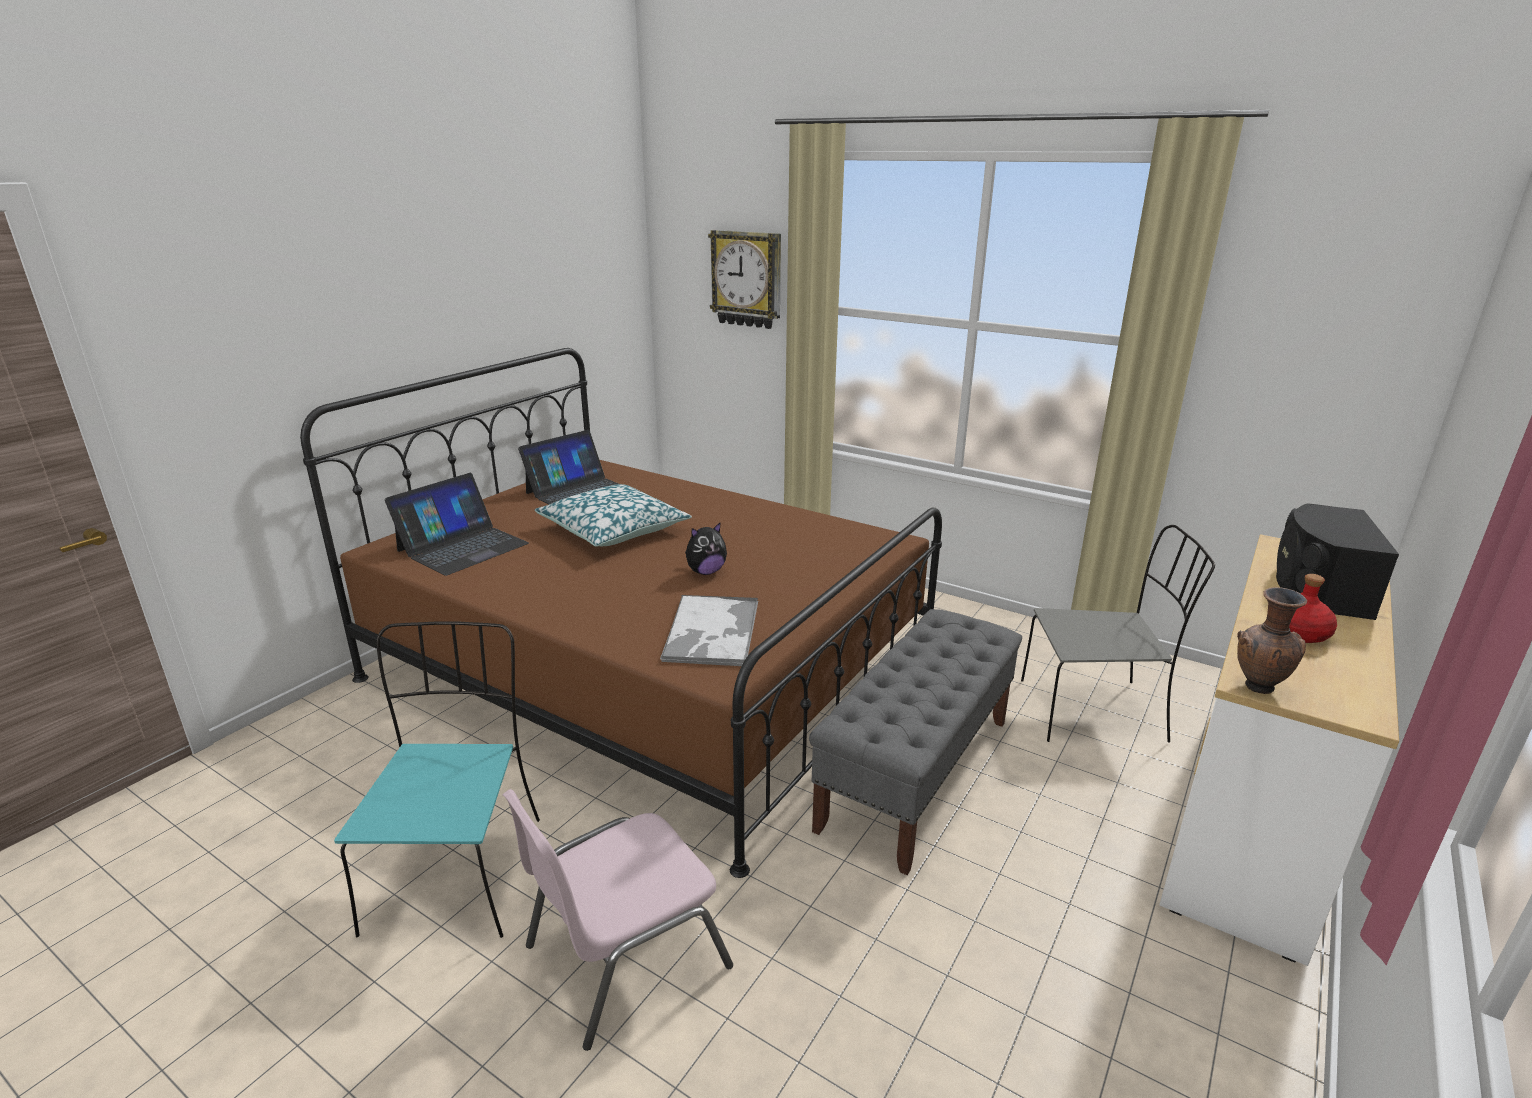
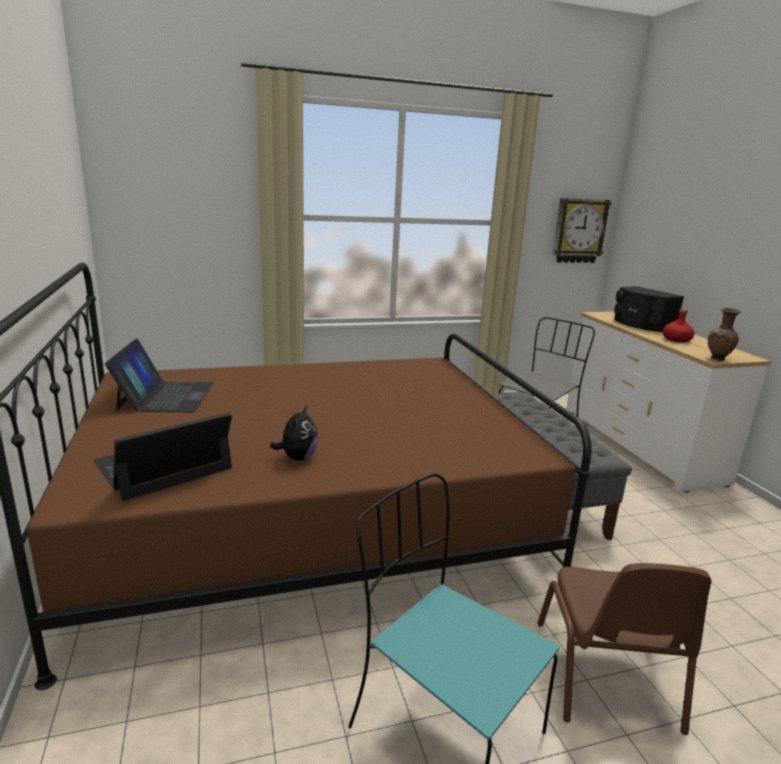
camera: 50 degrees left, 5 degrees down
laptop [385,473,529,576] -> laptop turned 120 degrees counterclockwise [93,413,232,501]
pink chair [502,789,733,1051] -> brown chair [537,563,712,735]
pillow [535,484,692,547] -> none
tray [660,594,758,666] -> none
plush toy [685,522,727,575] -> plush toy moved to [270,405,318,461]
wall clock [708,230,781,329] -> wall clock moved to [552,198,612,263]

